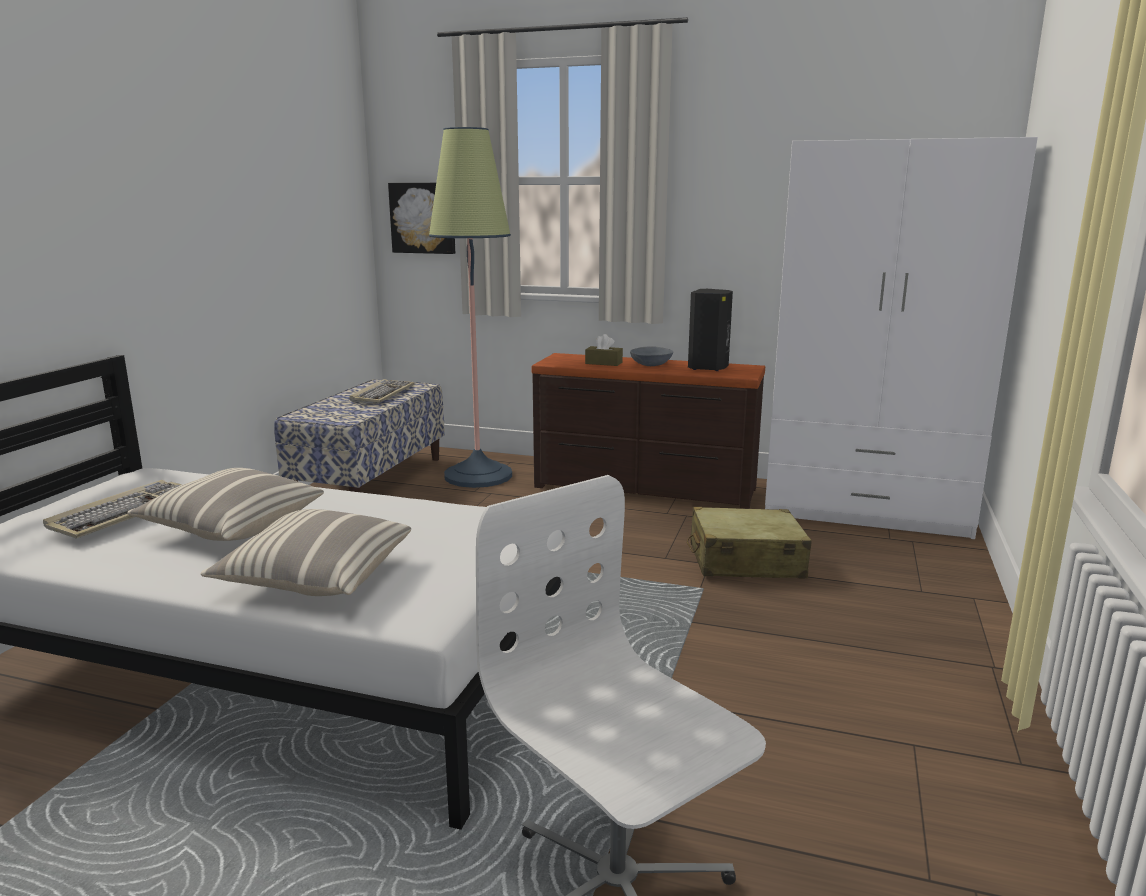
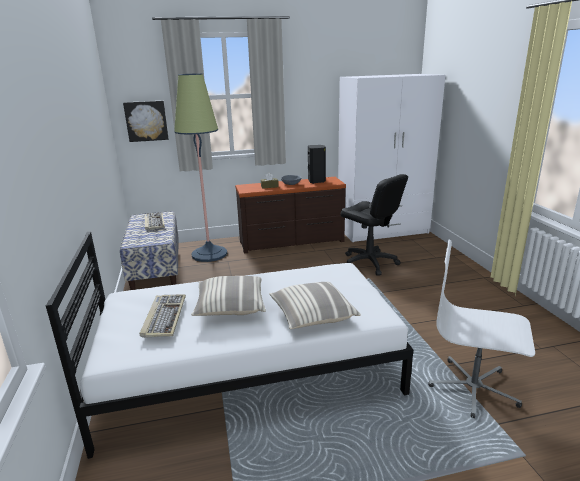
camera: 30 degrees left, 5 degrees up
beige suitcase [687,507,812,578] -> black office chair [341,174,408,276]

